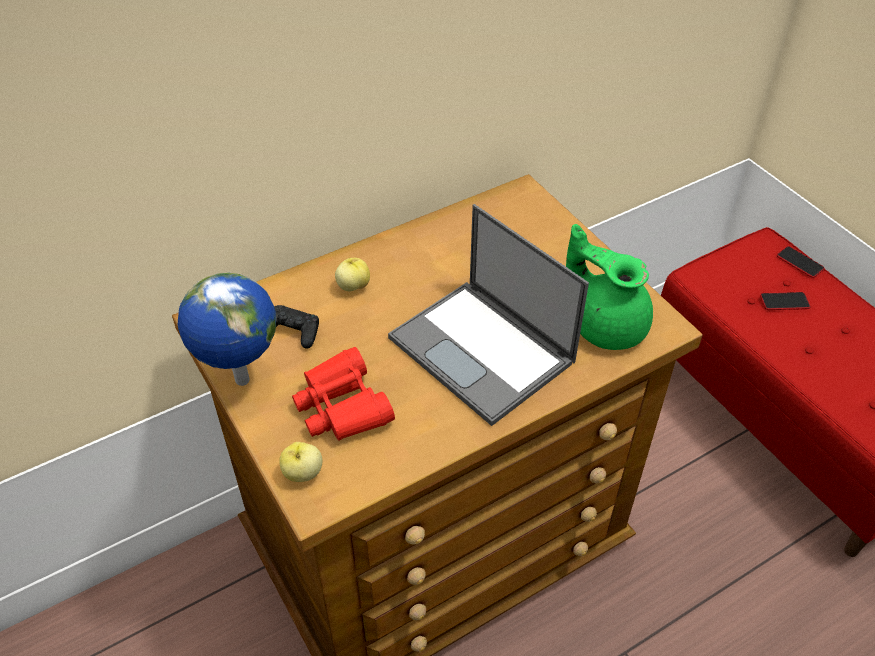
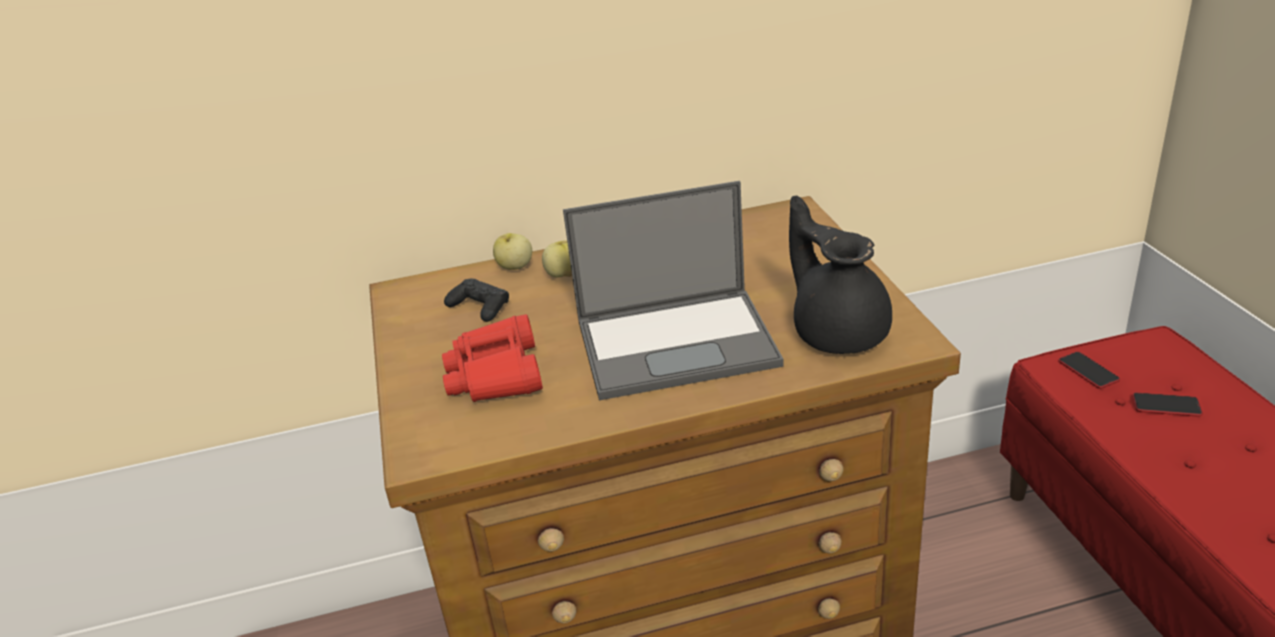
camera: 20 degrees right, 15 degrees down
globe [178,272,276,386] -> none
apple [279,442,322,482] -> apple moved to [493,233,532,270]
laptop [388,204,589,426] -> laptop turned 75 degrees counterclockwise [563,181,784,400]
green teapot [566,224,653,350] -> black teapot [789,196,892,354]
phone [777,246,825,278] -> phone moved to [1058,351,1120,389]

